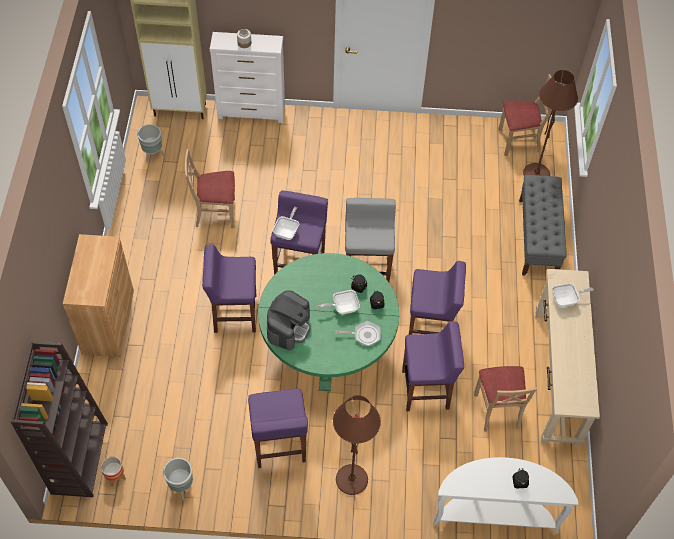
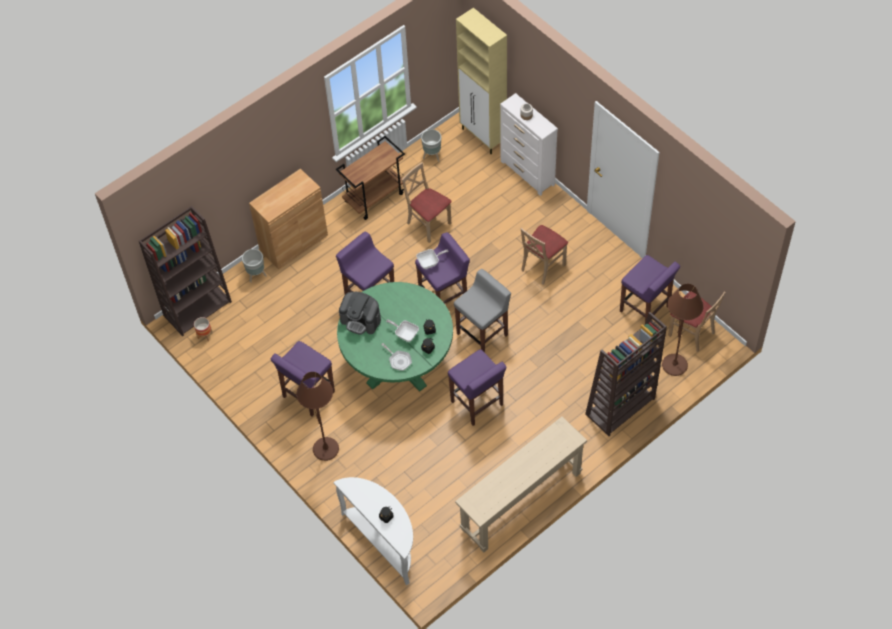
camera: 50 degrees right, 0 degrees up
grey planter [163,458,193,500] -> grey planter moved to [242,249,267,283]
coffee machine [267,290,311,350] -> coffee machine turned 45 degrees clockwise [339,292,381,335]
purple stool [402,321,464,411] -> purple stool moved to [620,255,680,323]
beige chair [474,366,537,432] -> beige chair moved to [520,225,568,285]
grey bench [519,175,567,276] -> brown bookcase [585,312,667,436]
frying pan [552,283,594,307] -> none
none -> brown cart [336,136,405,220]

